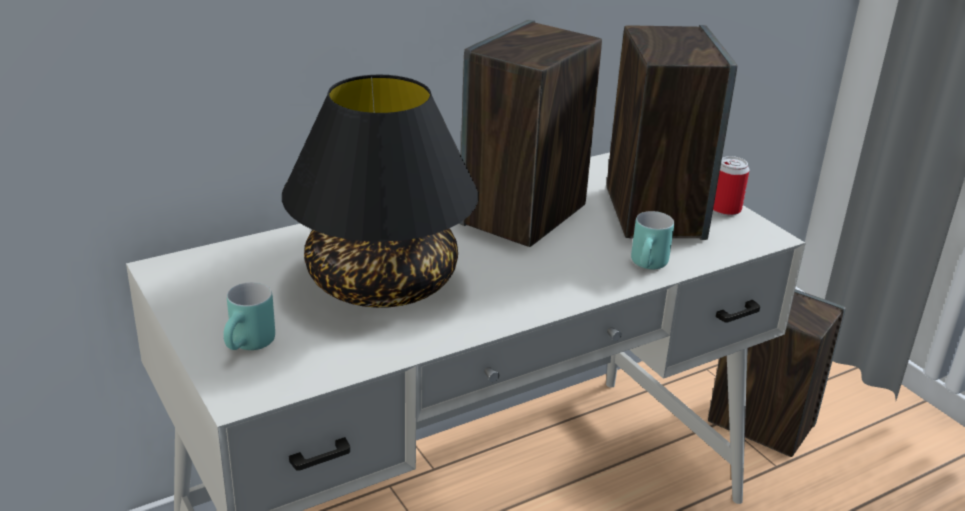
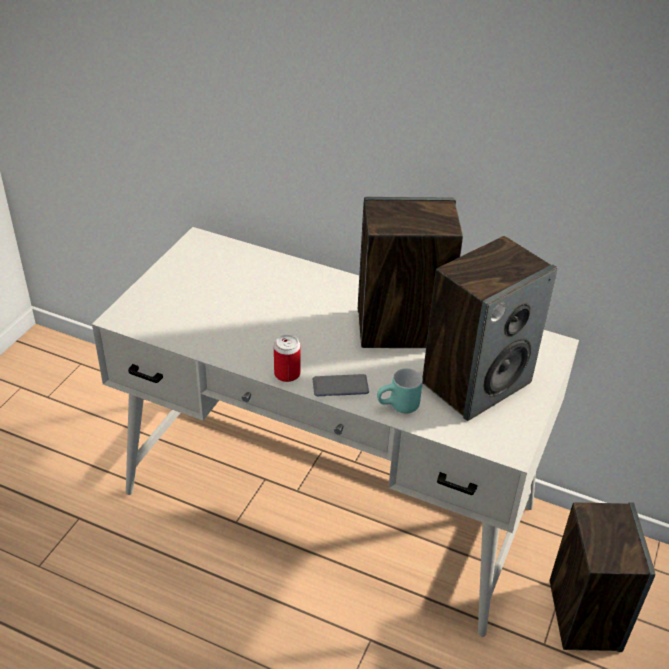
camera: 55 degrees right, 10 degrees up
turquoise mug [223,282,275,350] -> none
black table lamp [282,75,479,308] -> none
can [713,156,749,215] -> can moved to [274,334,301,382]
none -> phone [312,374,369,396]

